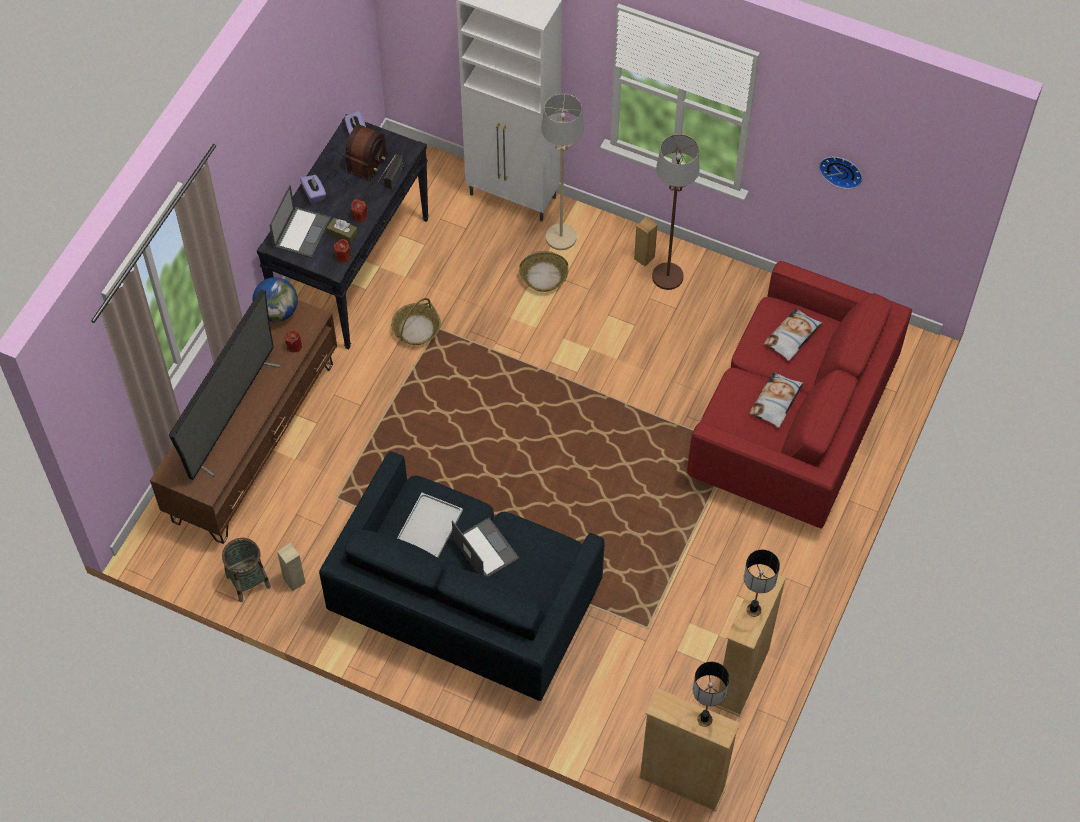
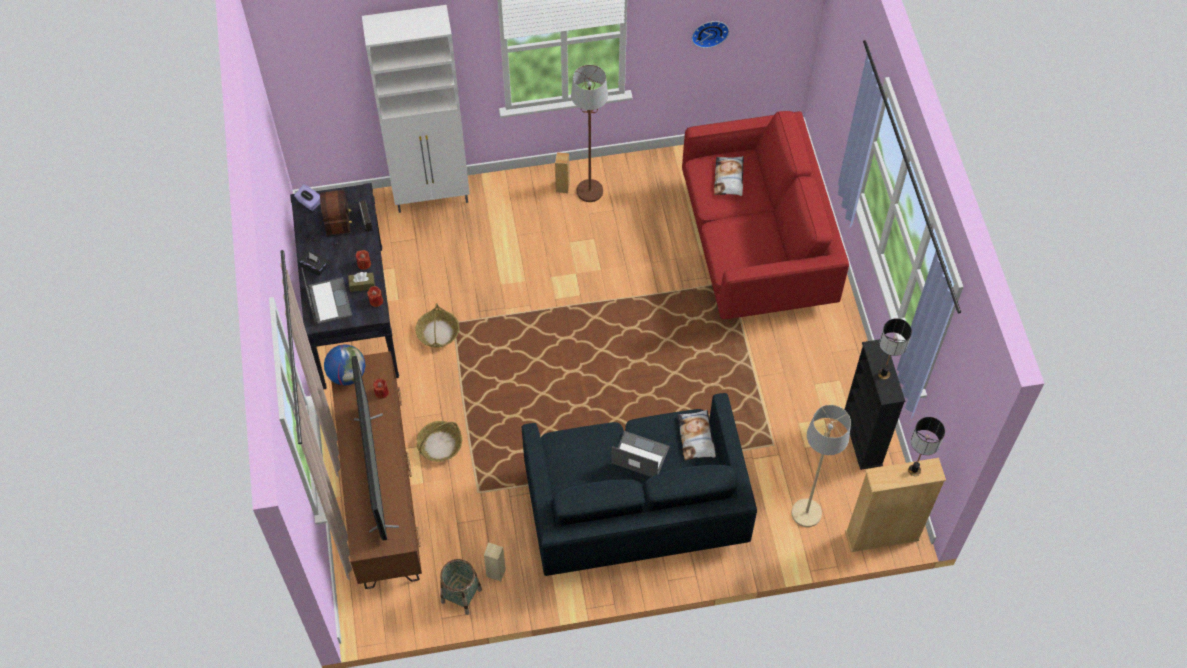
camera: 35 degrees left, 0 degrees up
purple tissue box [300,175,326,204] -> black tissue box [298,251,328,276]
white tray [397,493,463,558] -> none
basket [519,251,568,292] -> basket moved to [416,421,462,462]
beige floor lamp [541,94,584,250] -> beige floor lamp moved to [792,405,851,527]
beige bookcase [715,566,786,717] -> black bookcase [844,339,905,470]
pillow [749,372,804,428] -> pillow moved to [678,410,716,460]

